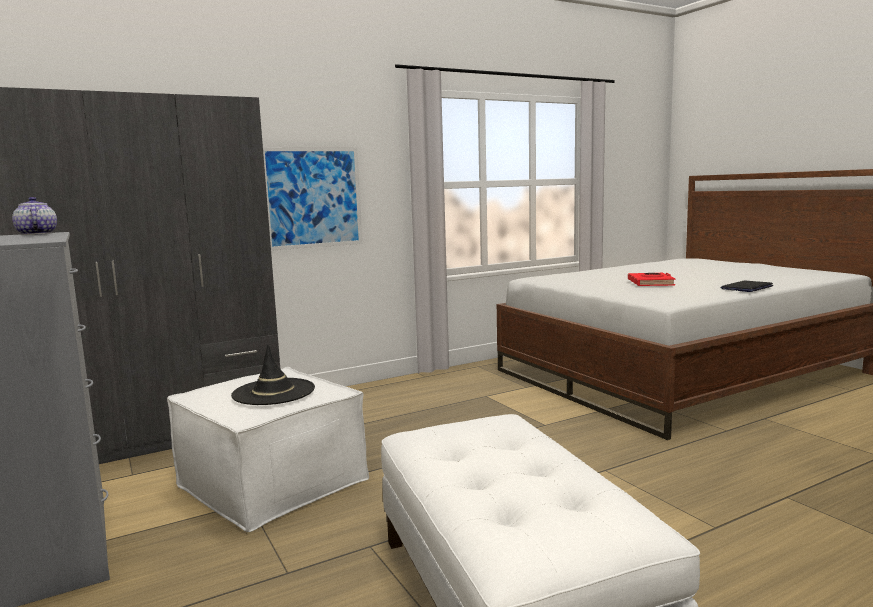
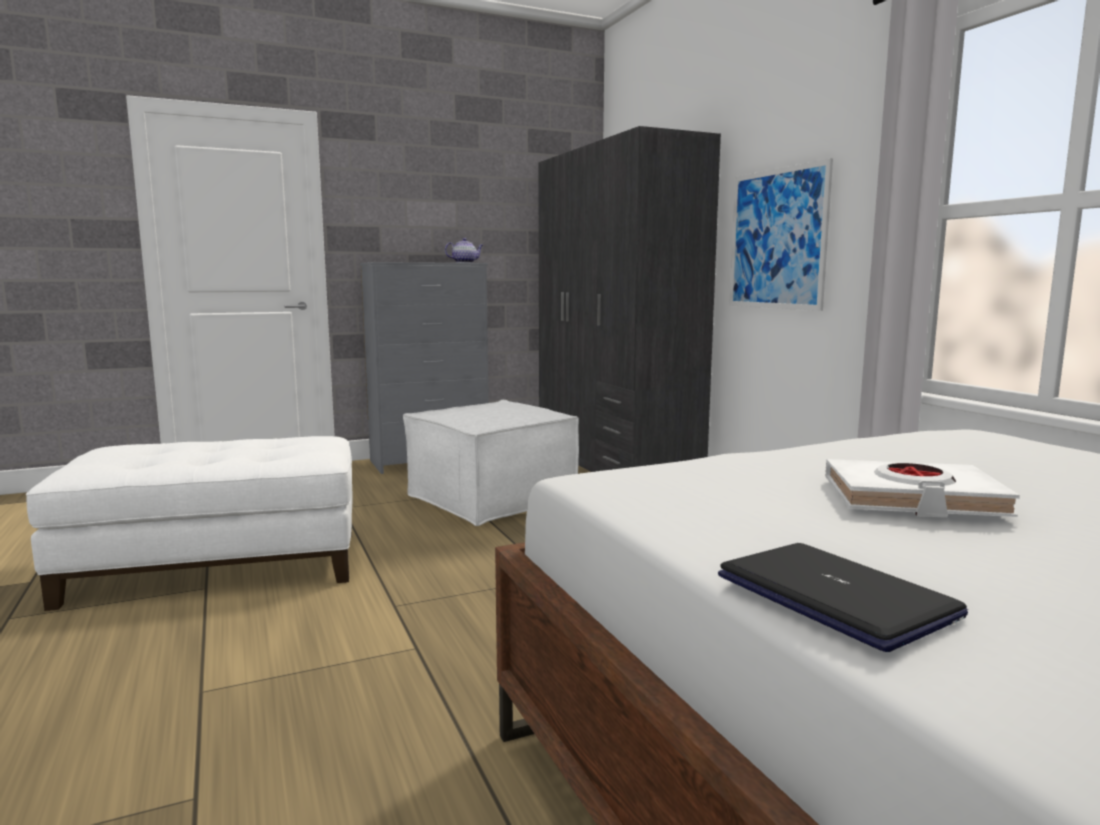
camera: 95 degrees right, 0 degrees up
black hat [231,344,315,405] -> none
red book [628,273,676,286] -> white book [825,459,1020,518]

